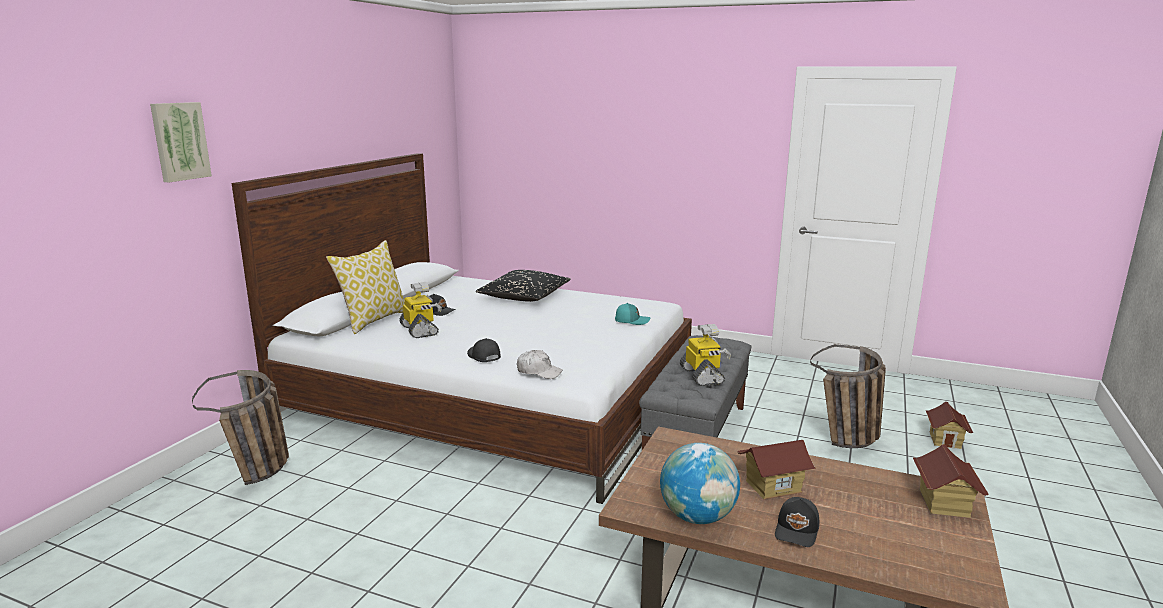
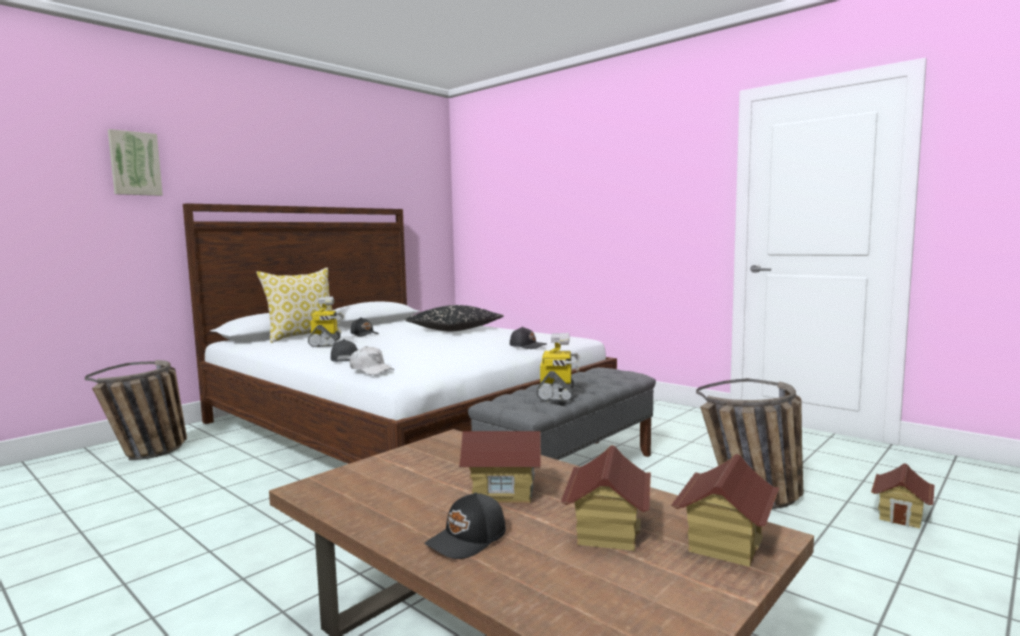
camera: 20 degrees right, 10 degrees down
turquoise cap [615,303,650,325] -> black cap [510,327,547,349]
globe [660,443,740,524] -> none
none -> toy house [561,445,651,551]

